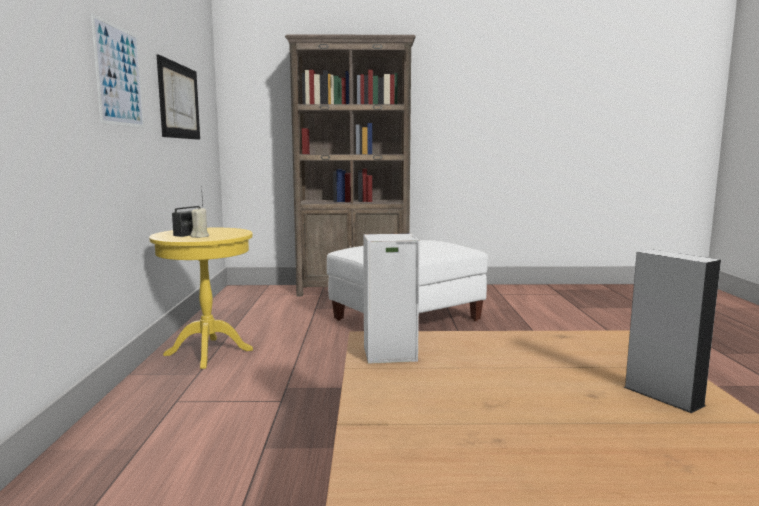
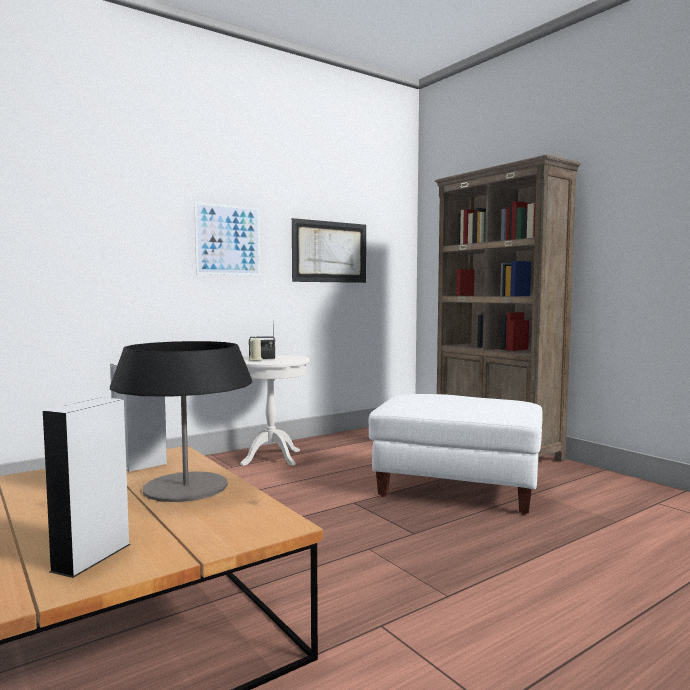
camera: 55 degrees right, 5 degrees down
yellow side table [149,228,253,369] -> white side table [240,355,310,466]
none -> table lamp [110,341,252,502]

